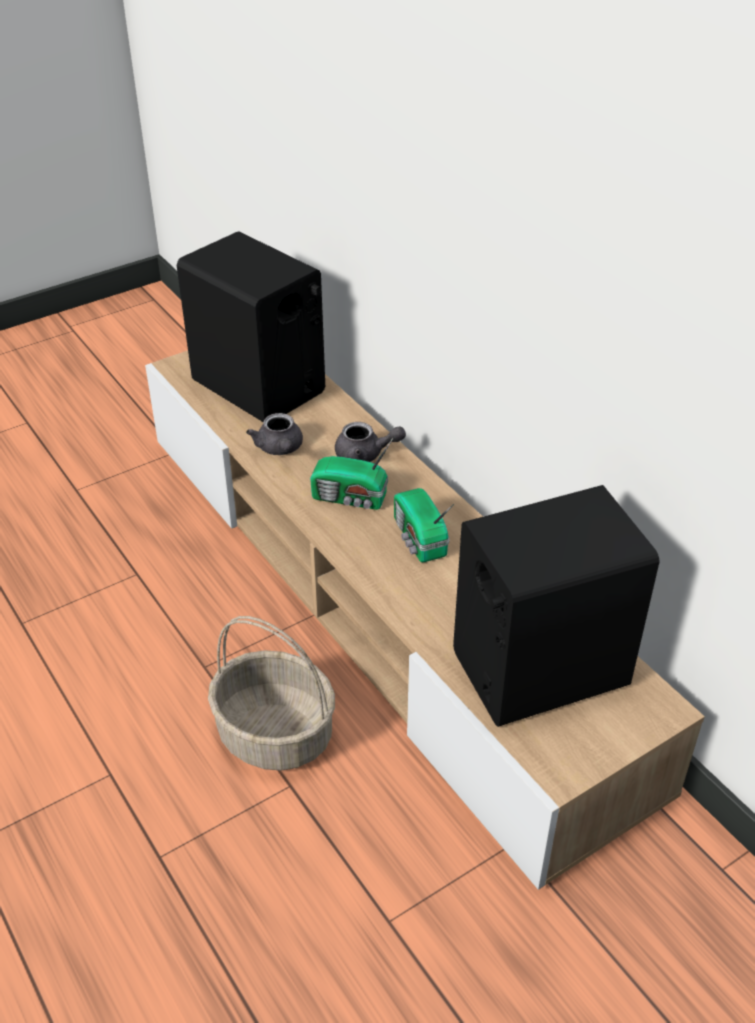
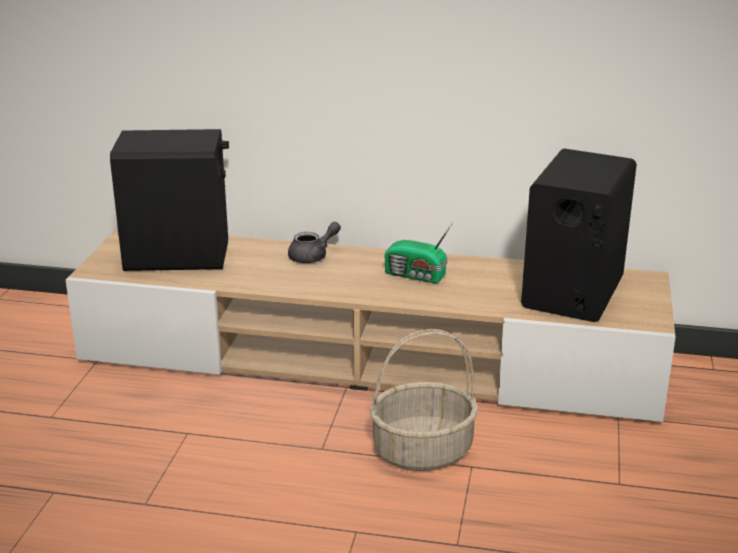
camera: 45 degrees left, 15 degrees down
grey teapot [246,413,303,455] -> none
radio [310,438,393,510] -> none

